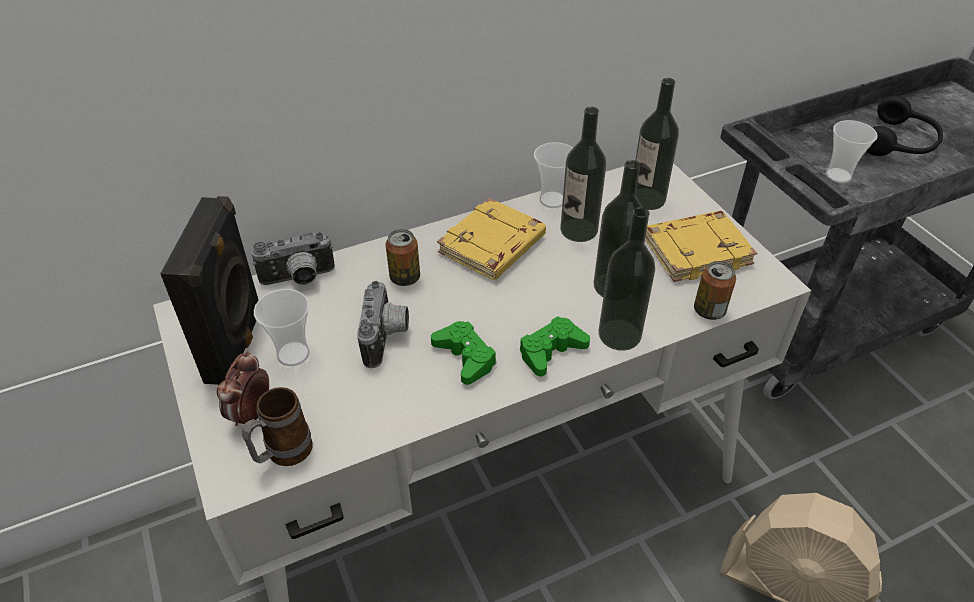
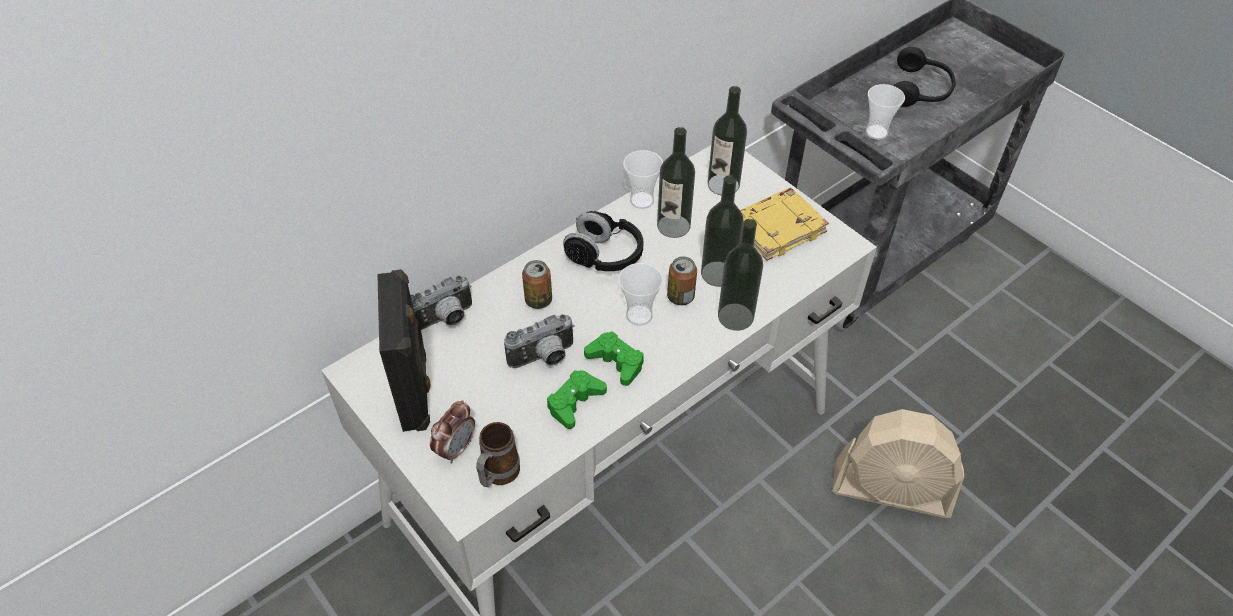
camera: 15 degrees left, 5 degrees up
alarm clock [217,351,269,426] -> alarm clock turned 150 degrees counterclockwise [430,400,475,464]
cup [254,289,310,366] -> cup moved to [618,263,663,326]
camera [357,281,409,368] -> camera turned 75 degrees clockwise [504,314,575,368]
yellow book [437,198,546,280] -> black headphones [563,211,643,271]
green game controller [520,316,590,376] -> green game controller moved to [547,370,607,429]
can [694,261,736,320] -> can moved to [667,256,697,305]

